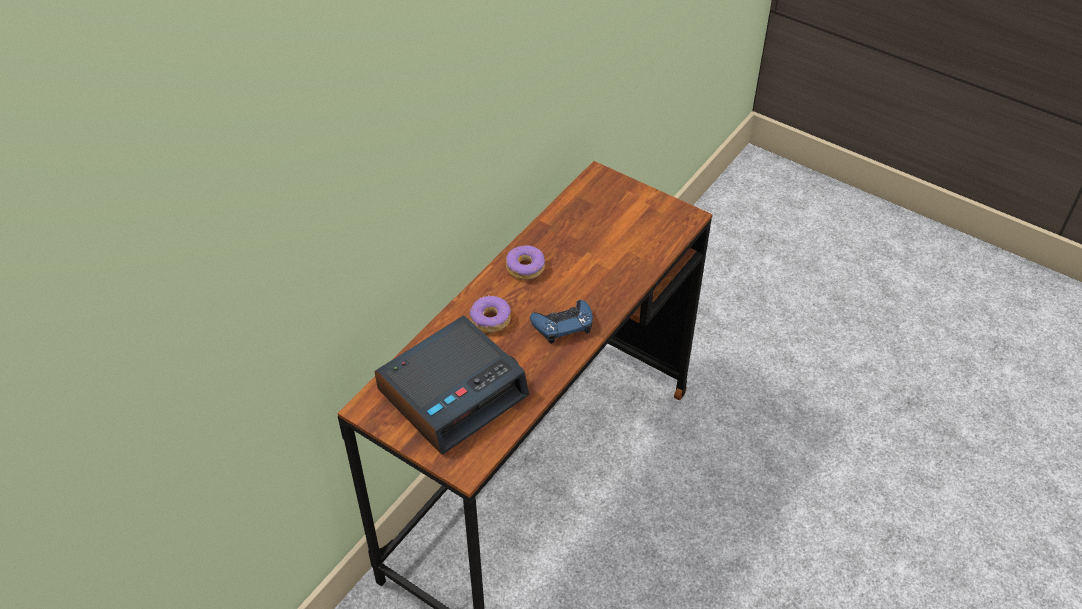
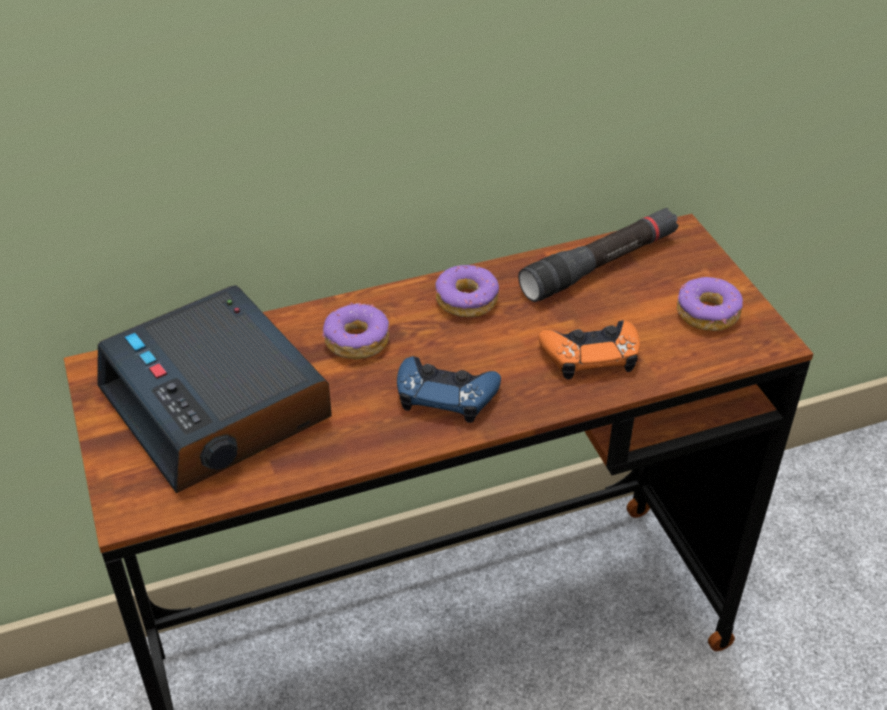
camera: 35 degrees right, 5 degrees down
alarm clock [374,315,529,455] -> alarm clock turned 60 degrees clockwise [97,285,332,494]
none -> black flashlight [518,208,679,302]
none -> orange game controller [539,320,640,380]
none -> donut [677,277,743,331]

